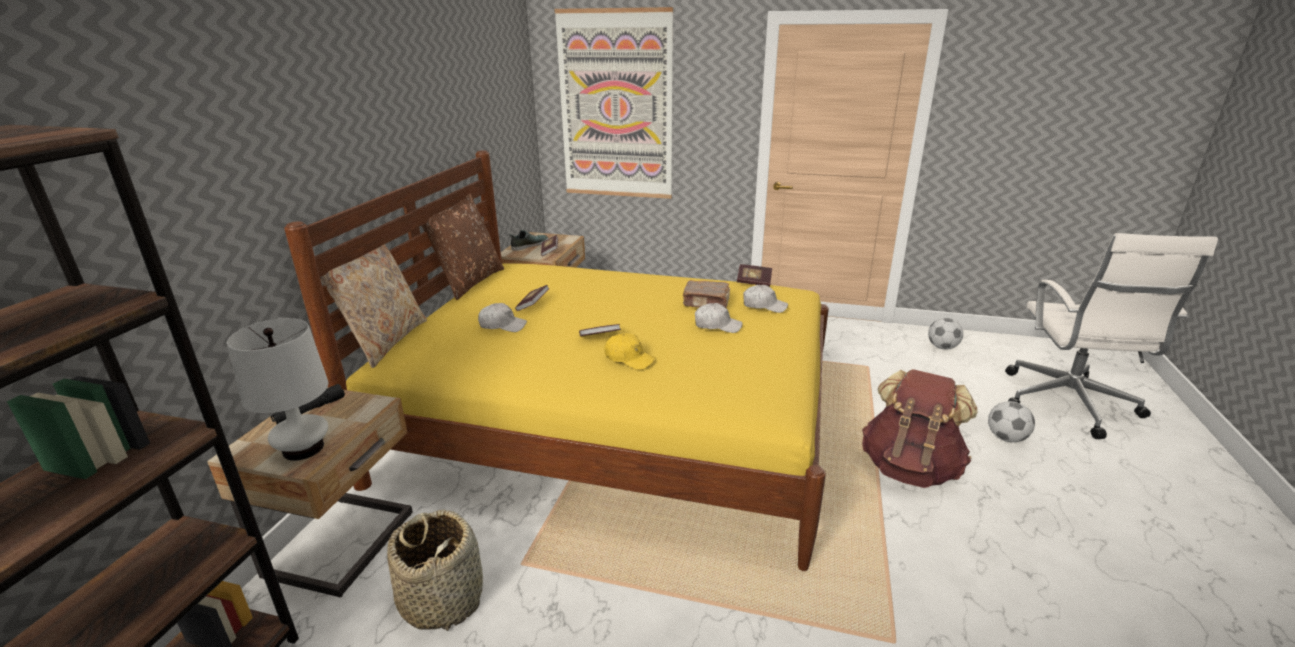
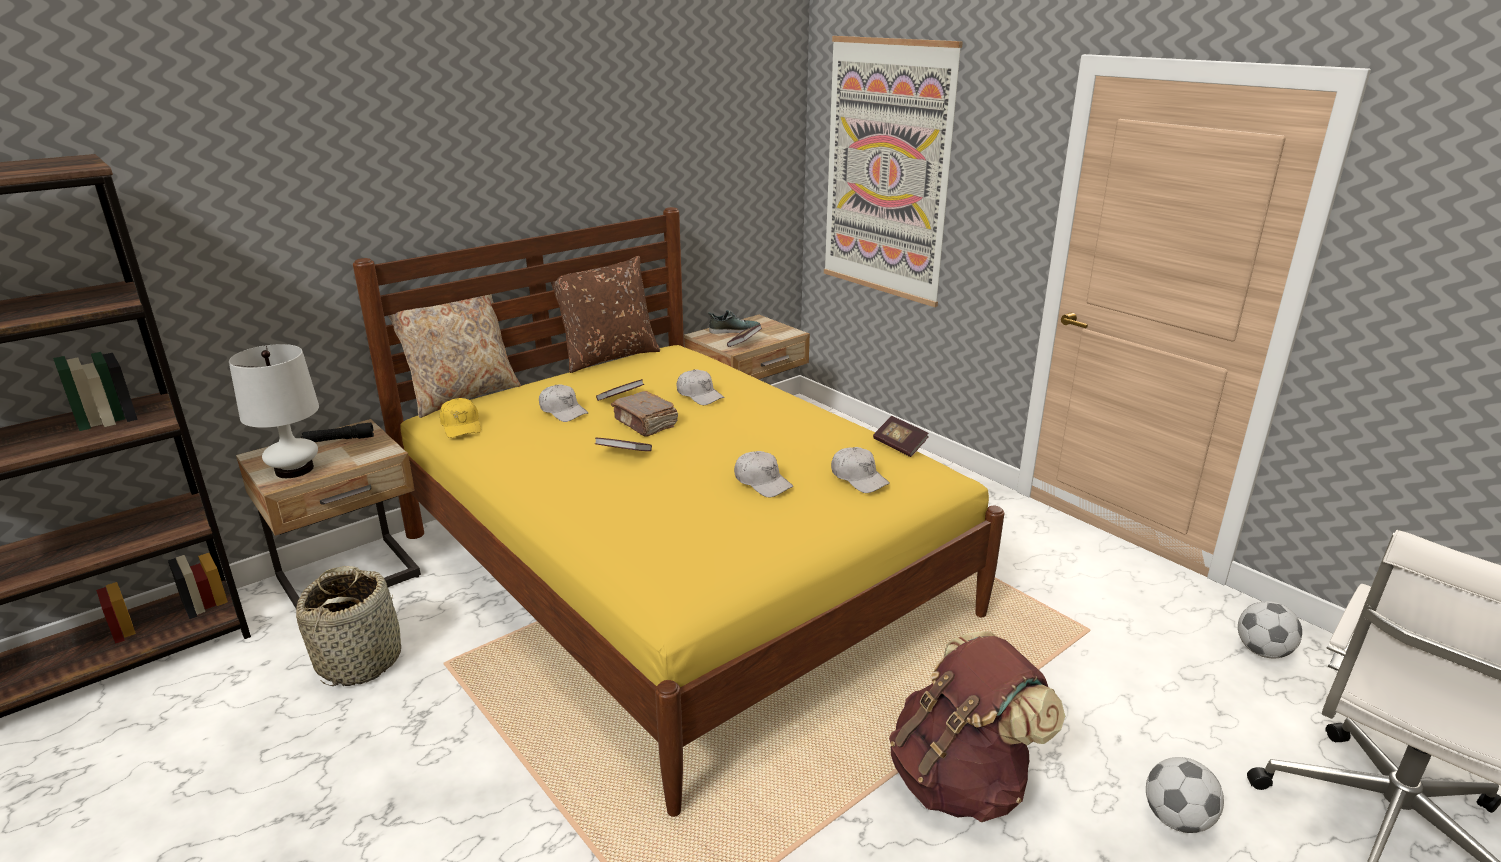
camera: 35 degrees right, 0 degrees up
yellow cap [604,333,656,370] -> yellow cap moved to [440,398,481,438]
brown book [683,280,730,309] -> brown book moved to [611,391,678,437]
none -> white cap [676,369,724,405]

